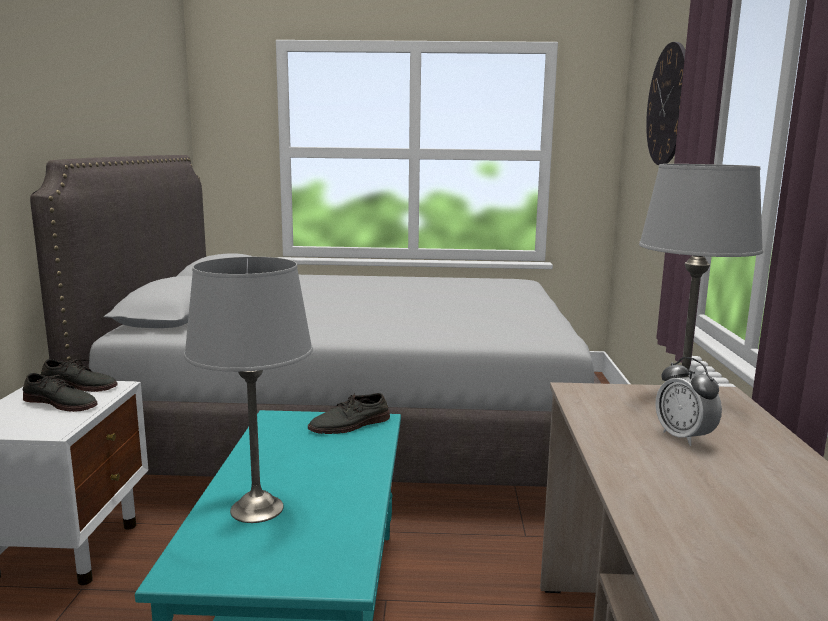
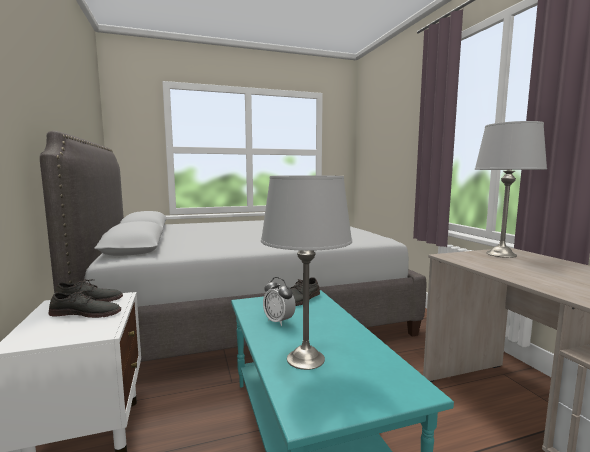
camera: 20 degrees left, 5 degrees down
wall clock [646,42,686,165] -> none
alarm clock [655,357,722,446] -> alarm clock moved to [263,277,296,326]

